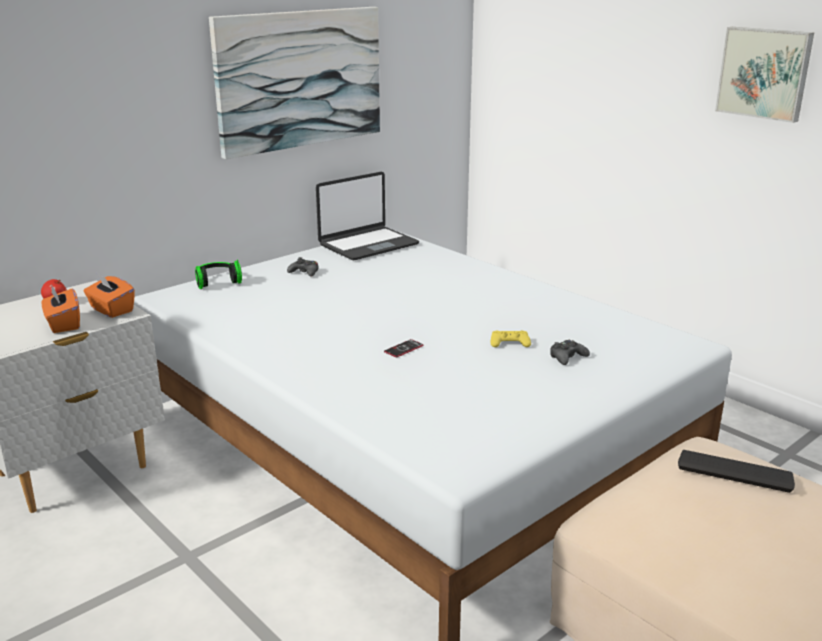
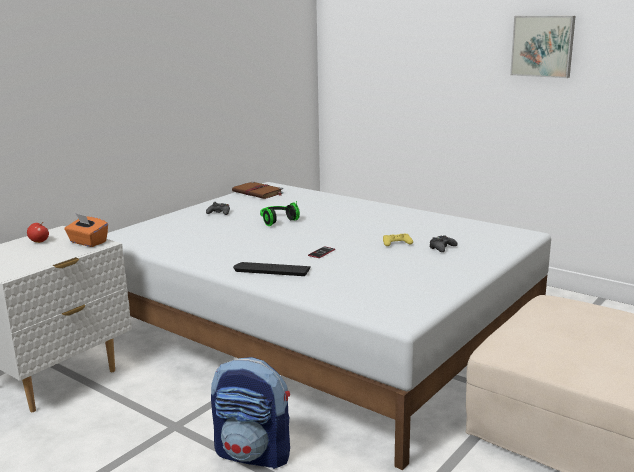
camera: 10 degrees left, 5 degrees down
orange tissue box [42,284,80,333] -> none
headphones [195,259,242,289] -> headphones moved to [260,201,300,226]
picture [209,7,380,159] -> none
laptop [316,172,419,260] -> brown book [232,181,284,199]
keyboard [678,450,795,493] -> keyboard moved to [233,262,311,276]
none -> backpack [211,357,290,469]

